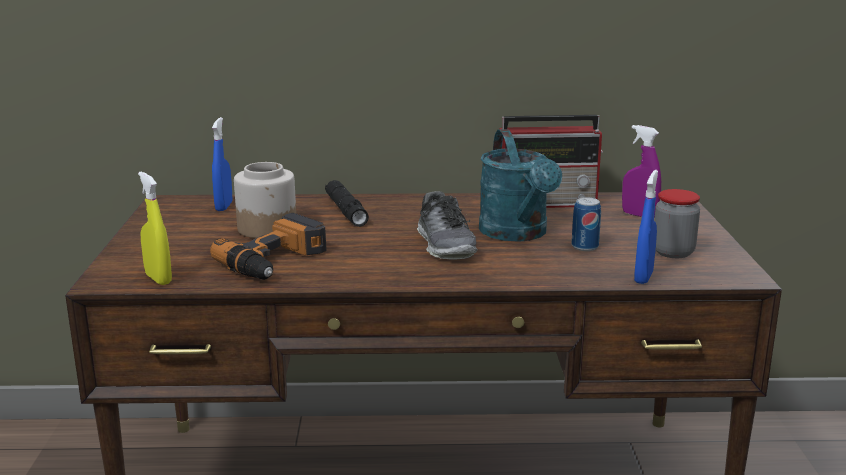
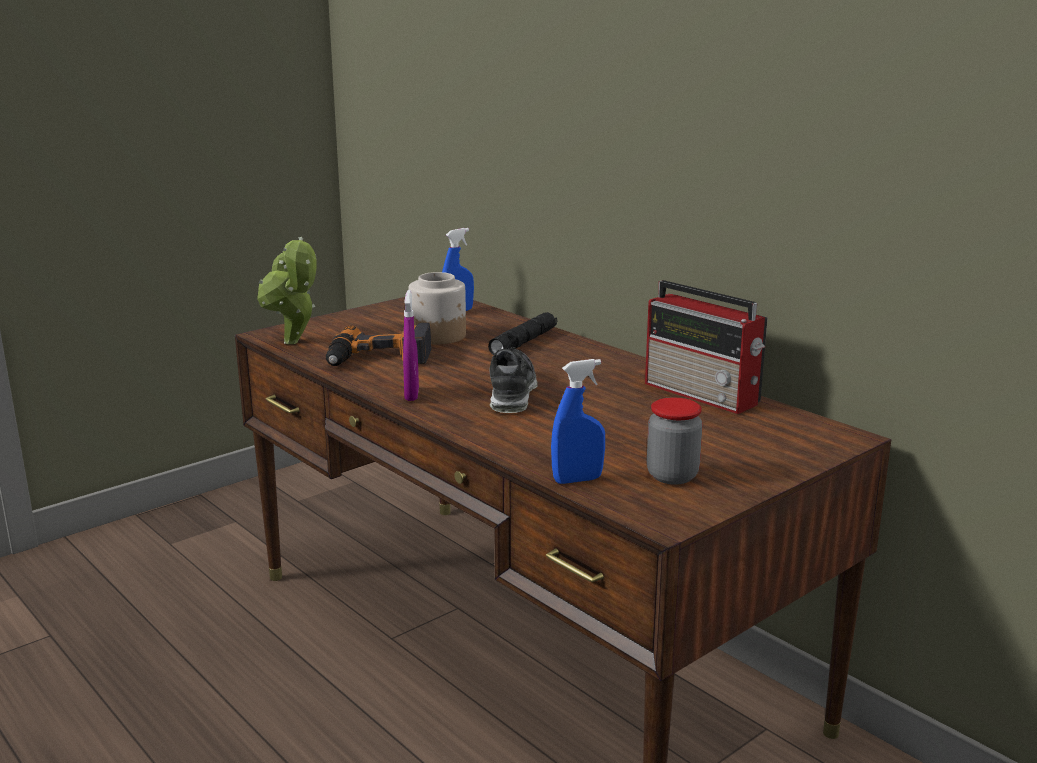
camera: 50 degrees right, 0 degrees up
yellow spray bottle [138,172,172,285] -> potted plant [257,237,317,344]
shoe [417,191,477,260] -> shoe turned 150 degrees clockwise [490,347,538,413]
turquoise watering can [479,129,562,242] -> none
can [572,197,601,251] -> none
purple spray bottle [622,125,661,218] -> purple spray bottle moved to [403,290,419,401]

